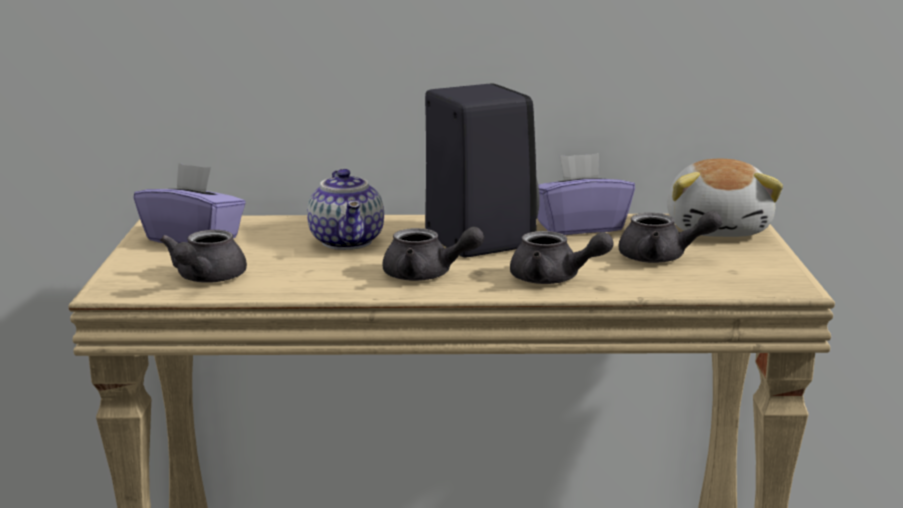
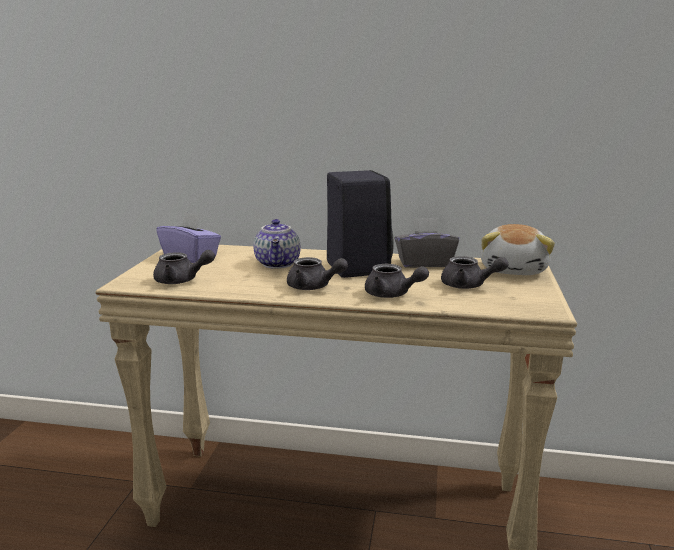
camera: 10 degrees right, 0 degrees up
grey teapot [160,230,247,283] -> grey teapot turned 105 degrees counterclockwise [153,250,215,284]
purple tissue box [537,153,635,235] -> grey tissue box [394,217,459,268]

